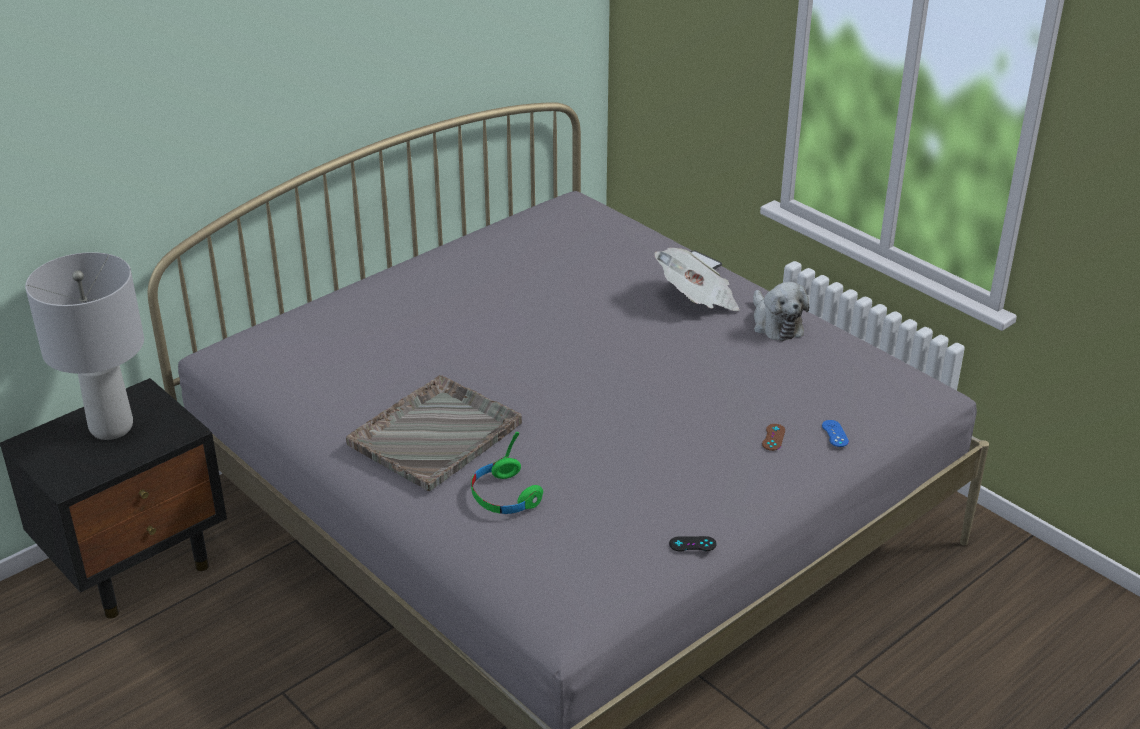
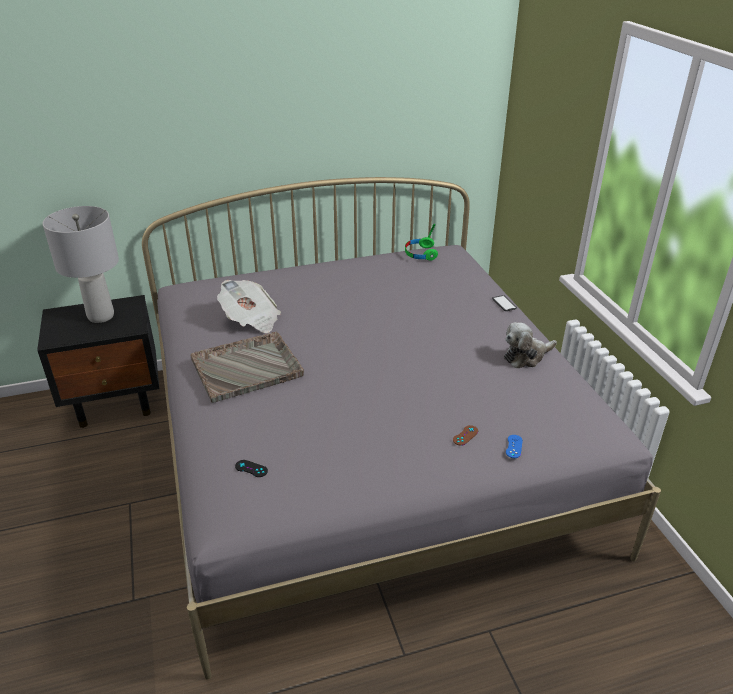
camera: 25 degrees right, 0 degrees up
green headphones [471,432,543,514] -> green headphones moved to [405,224,438,261]
newspaper [655,248,740,311] -> newspaper moved to [217,280,281,333]
black game controller [669,536,717,552] -> black game controller moved to [235,460,268,477]
plush toy [753,282,809,341] -> plush toy turned 60 degrees clockwise [504,322,557,368]

